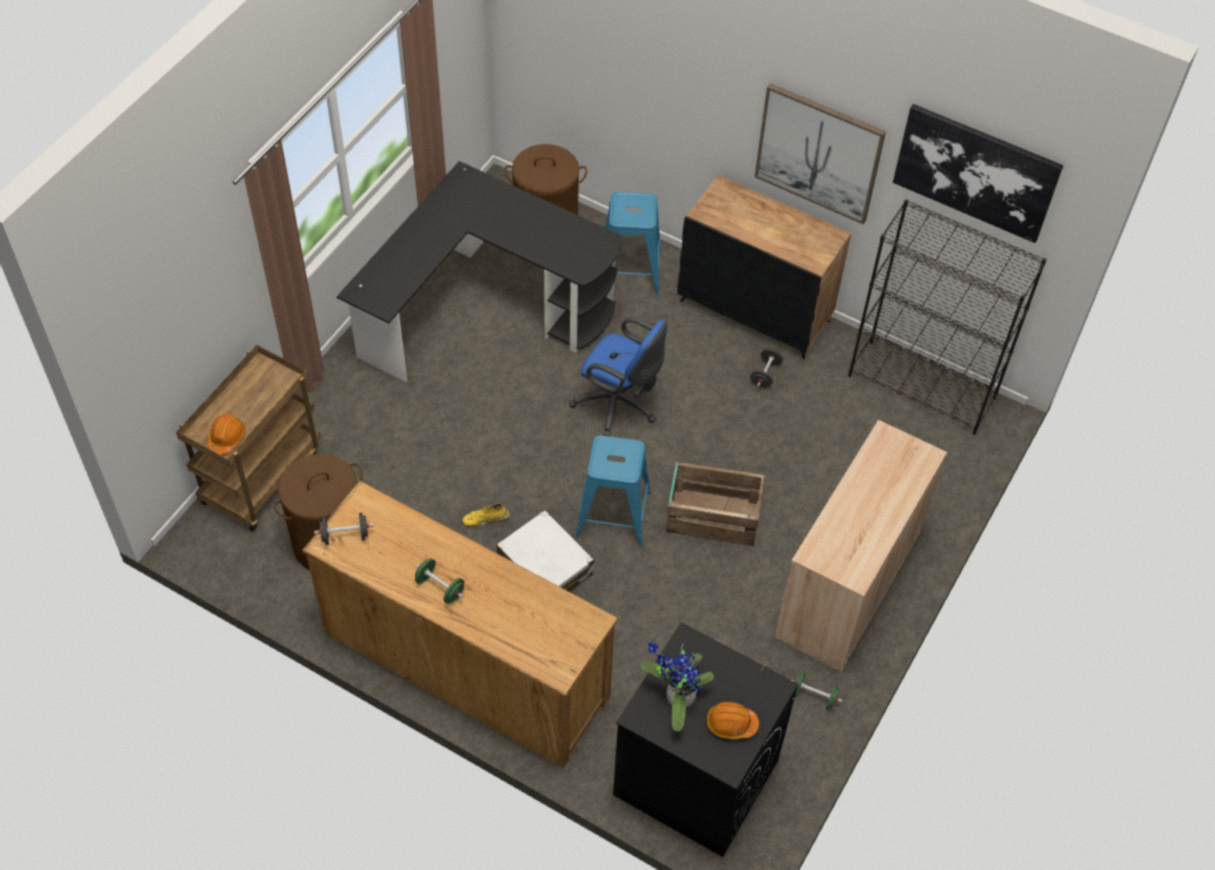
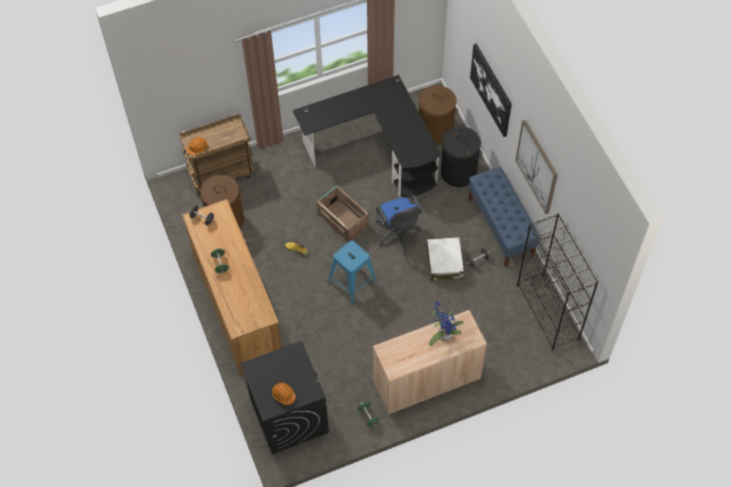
camera: 40 degrees right, 5 degrees up
white suitcase [497,510,594,591] -> white suitcase moved to [426,237,464,281]
blue stool [605,192,661,295] -> black laundry basket [441,127,482,187]
potted plant [640,641,714,731] -> potted plant moved to [429,301,464,346]
crate [665,462,765,546] -> crate moved to [316,186,369,242]
black cabinet [678,175,851,359] -> blue bench [469,167,540,267]
picture [893,104,1063,243] -> picture moved to [470,44,512,137]

